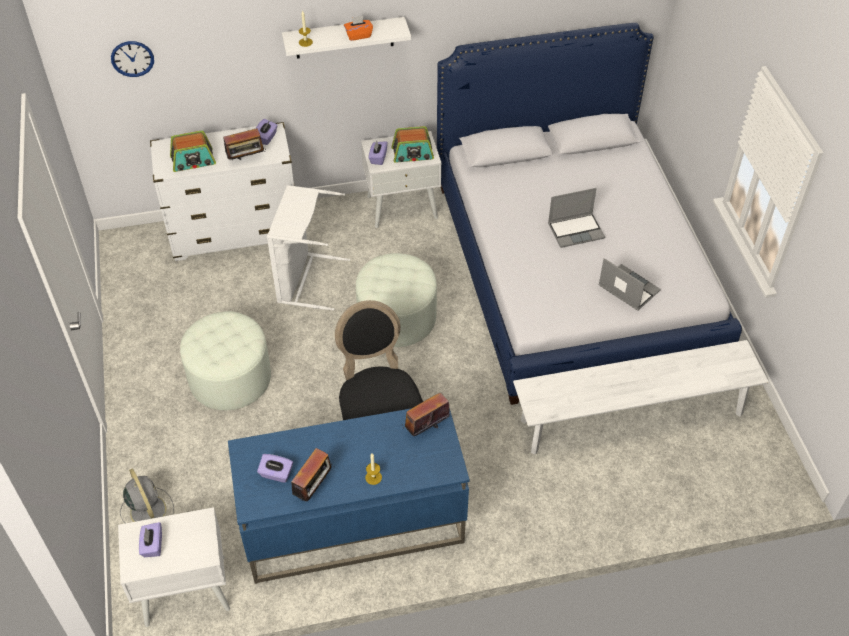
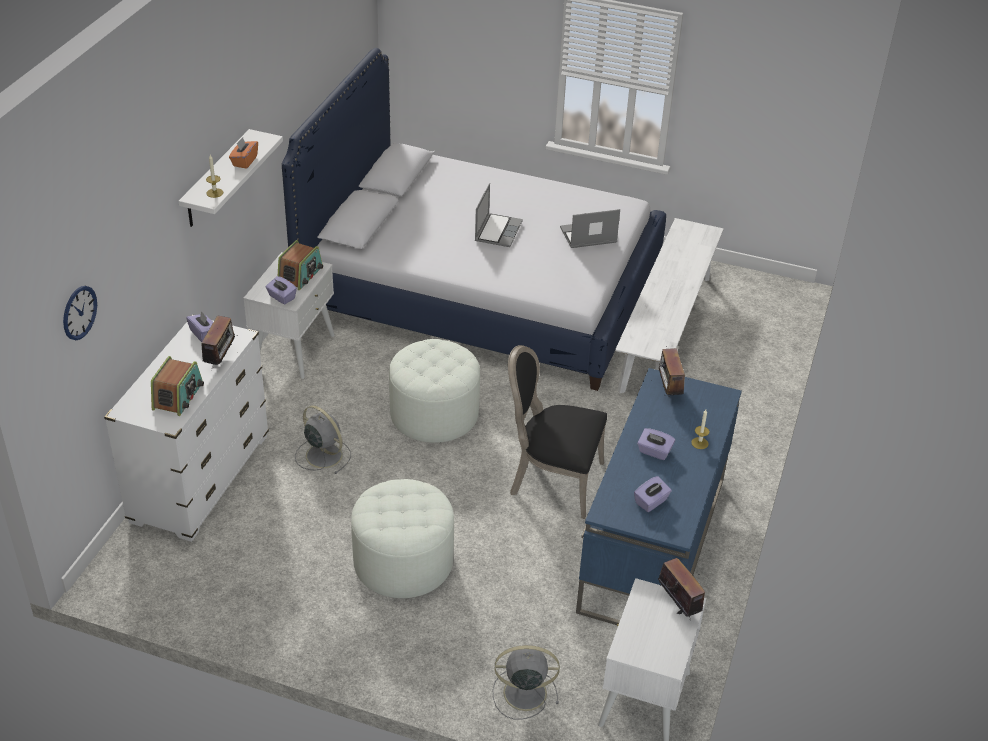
camera: 60 degrees left, 10 degrees down
purple tissue box [139,522,162,557] -> purple tissue box moved to [637,428,675,460]
white laundry basket [267,185,350,311] -> grey fan [295,405,351,474]
radio [291,448,333,501] -> radio moved to [658,558,705,617]

